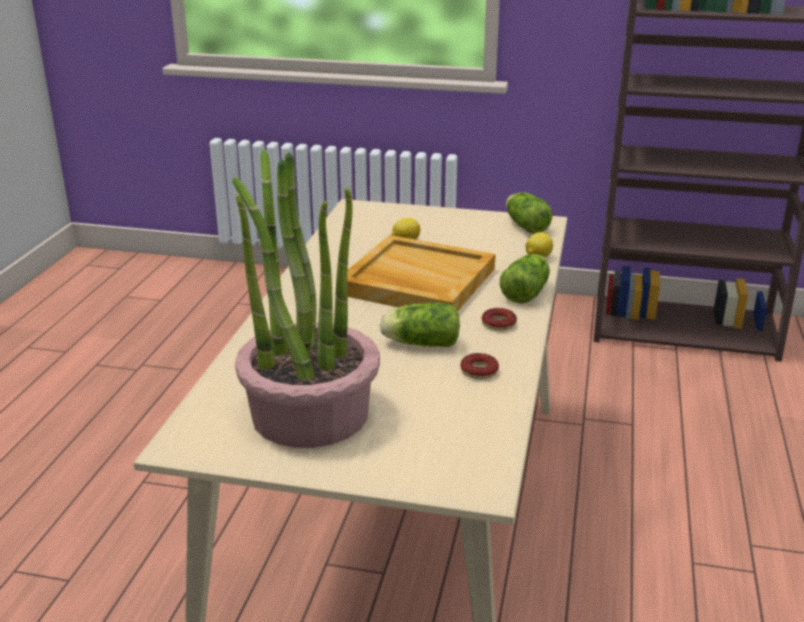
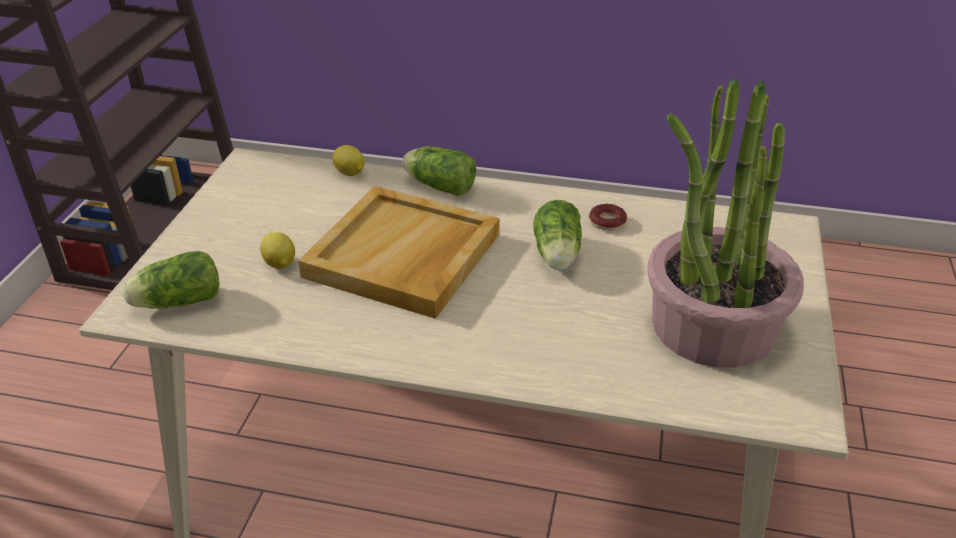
camera: 90 degrees left, 10 degrees up
donut [482,308,517,331] -> none
lettuce [506,192,552,234] -> lettuce moved to [123,251,220,309]

